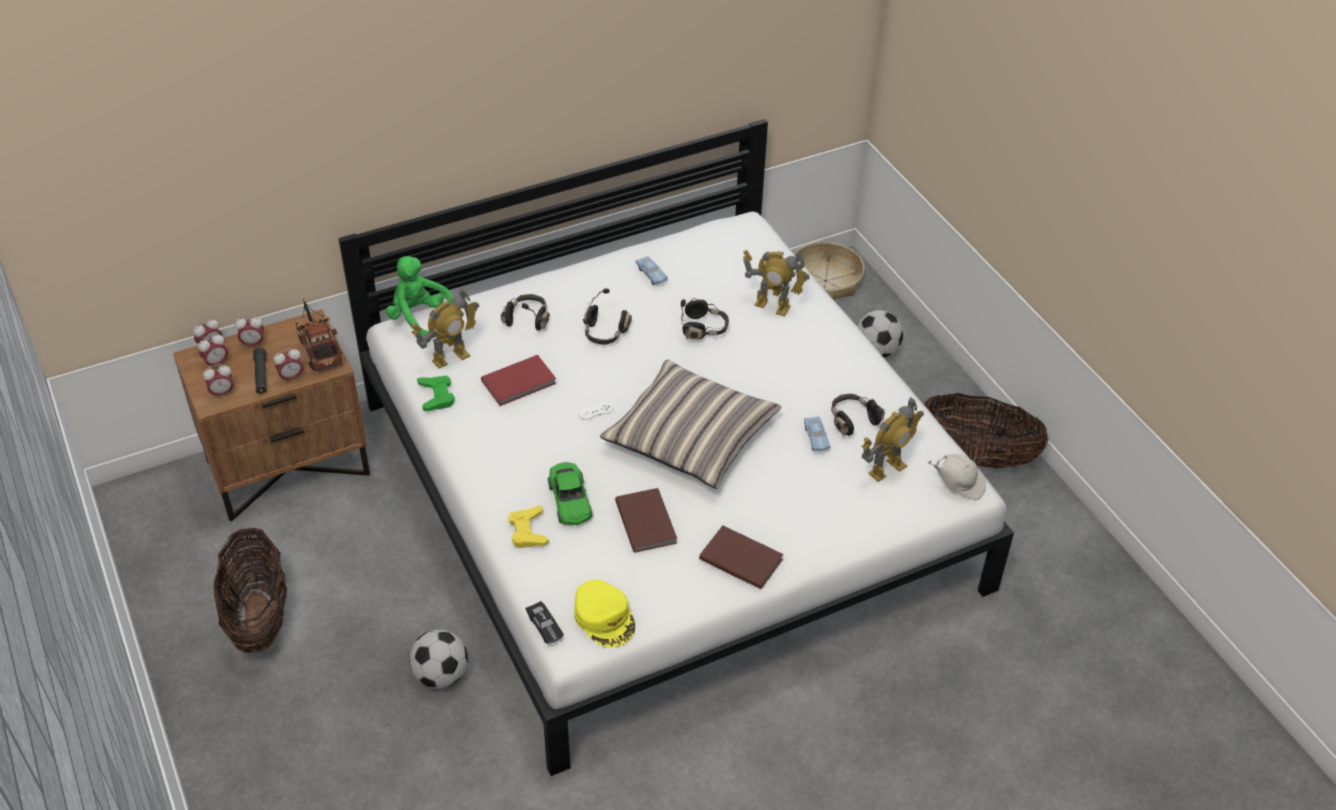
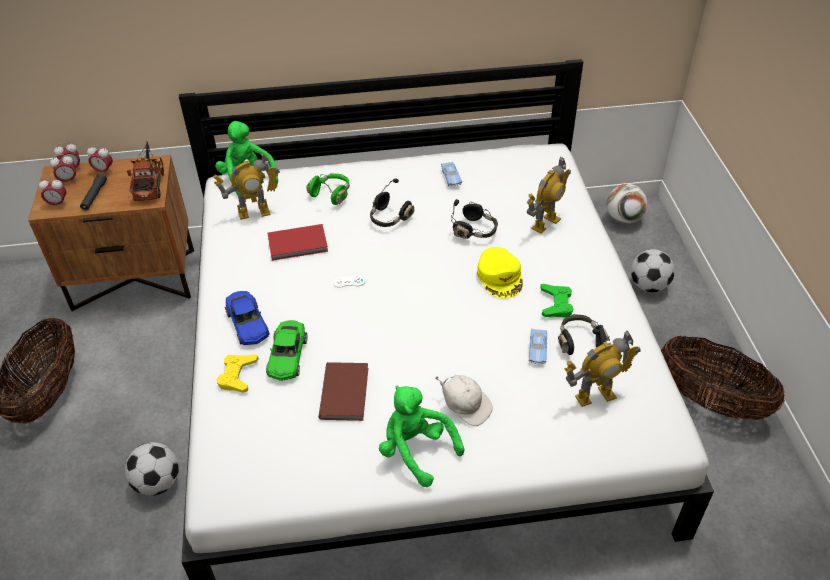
camera: 20 degrees right, 0 degrees up
alarm clock [274,348,303,383] -> none
green game controller [417,376,455,411] -> green game controller moved to [540,284,573,317]
black headphones [501,294,550,331] -> green headphones [306,173,350,205]
black toy car [525,601,564,644] -> none
yellow cap [574,580,635,647] -> yellow cap moved to [477,247,523,298]
pillow [600,360,781,489] -> none
brown book [699,525,784,589] -> green plush toy [379,386,464,487]
toy robot [743,250,810,316] -> toy robot turned 90 degrees counterclockwise [527,157,571,234]
basket [794,242,865,299] -> football [607,184,648,224]
white cap [928,454,986,500] -> white cap moved to [435,375,493,426]
none -> blue toy car [225,291,270,345]

